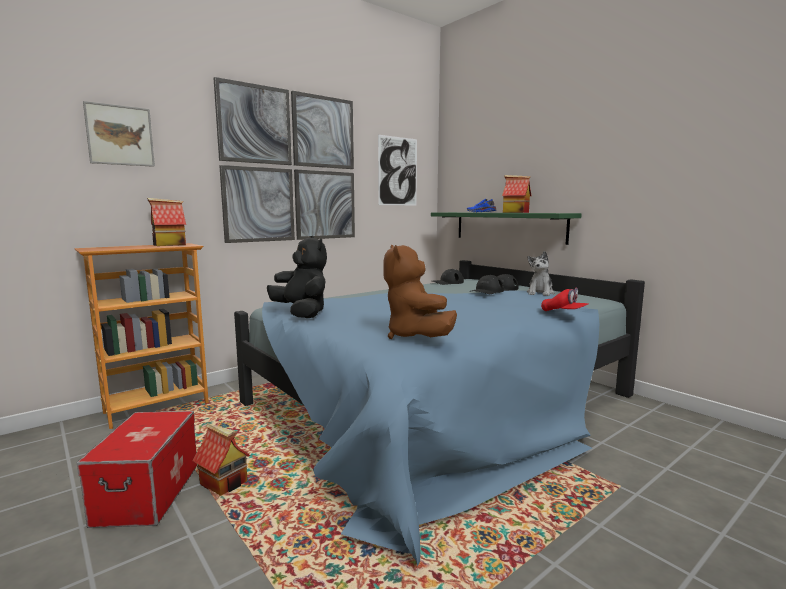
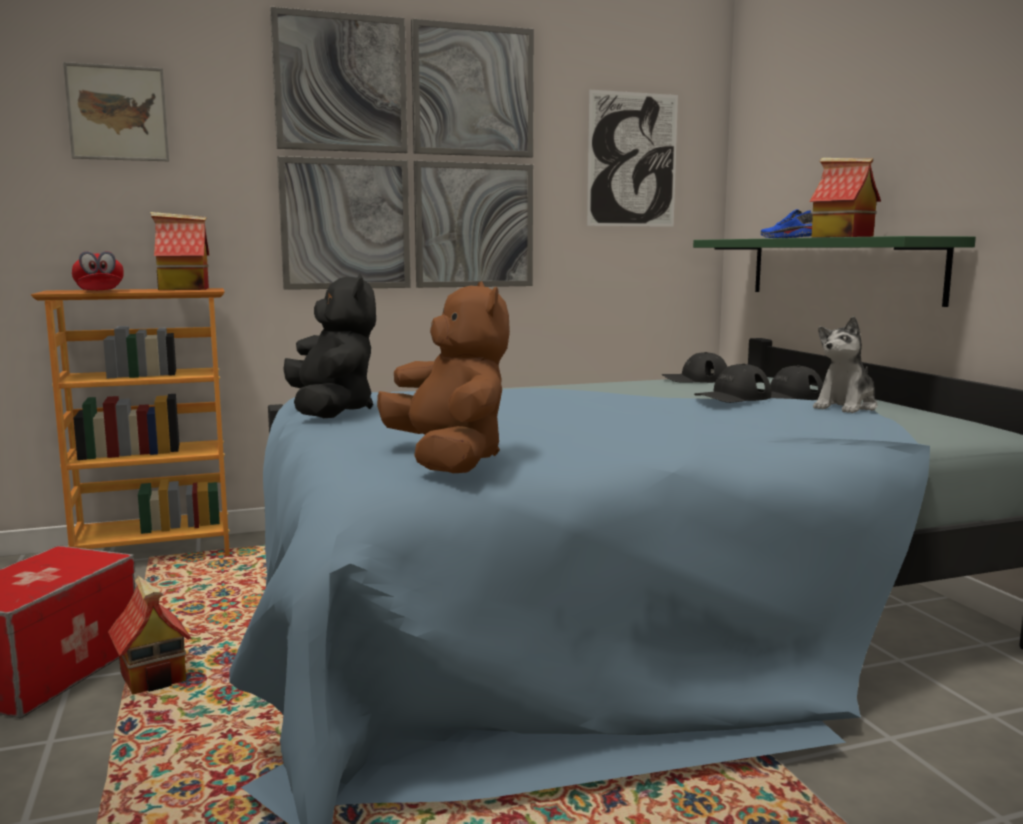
camera: 20 degrees right, 0 degrees up
brown plush toy [383,245,457,339] -> brown plush toy turned 150 degrees clockwise [377,281,510,473]
red cap [541,288,588,311] -> red cap moved to [72,251,124,290]

